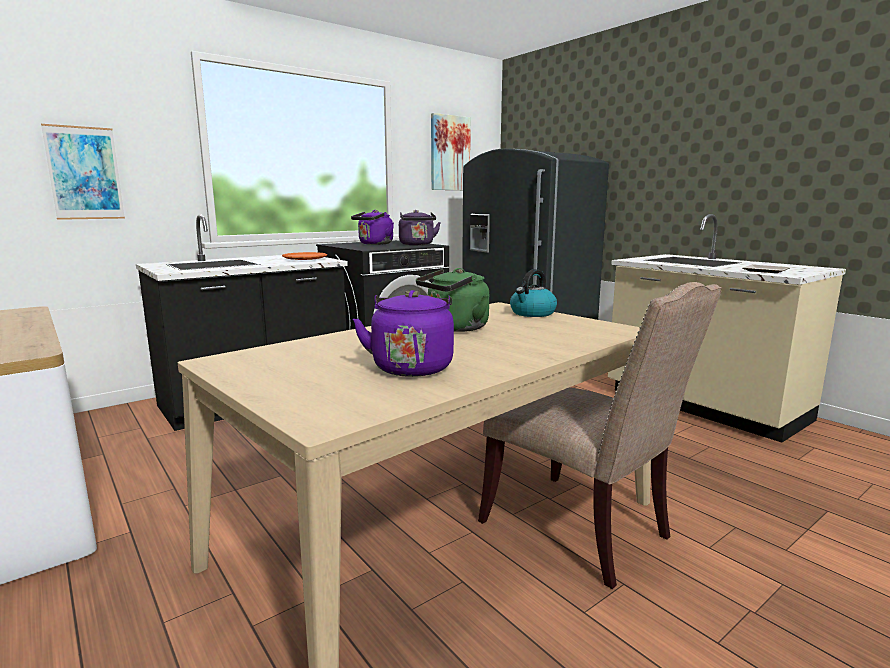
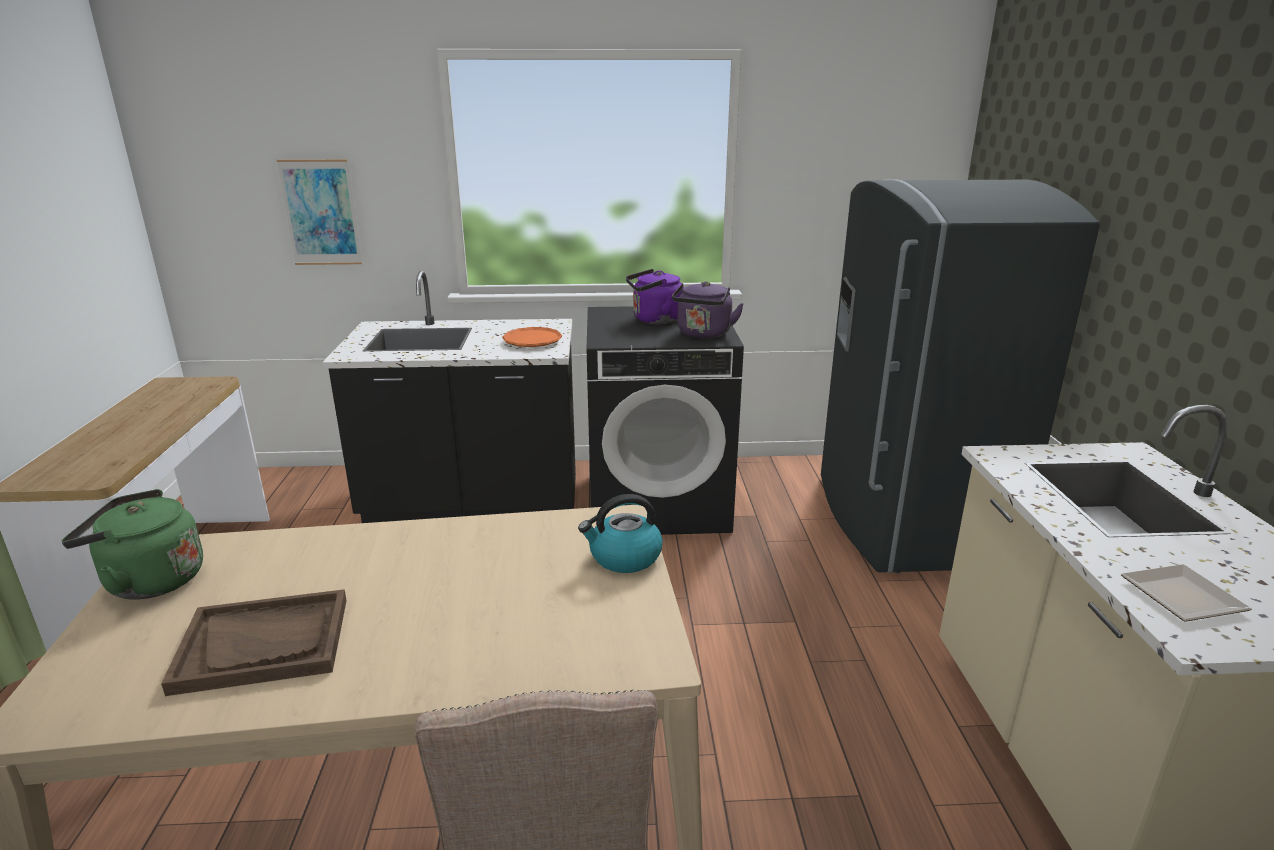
camera: 35 degrees right, 10 degrees up
purple kettle [353,290,454,377] -> brown tray [161,589,347,696]
green kettle [416,268,489,332] -> green kettle moved to [62,489,203,600]
picture [431,113,471,190] -> none

